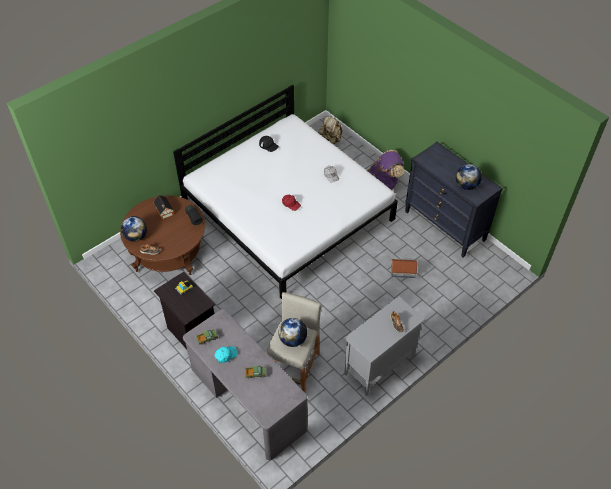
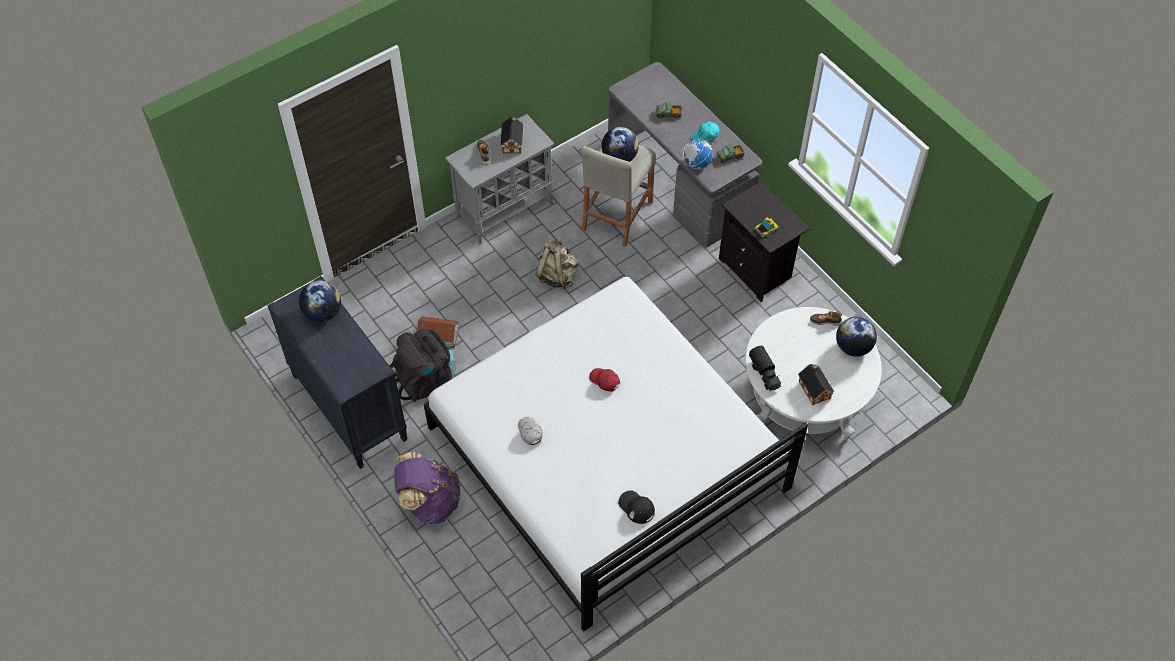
camera: 175 degrees left, 5 degrees up
brown coffee table [120,196,205,275] -> white coffee table [745,307,882,440]
beige backpack [318,115,342,144] -> beige backpack moved to [535,239,578,289]
none -> black backpack [390,329,456,402]
none -> toy house [500,116,523,154]
none -> globe [683,139,713,170]

